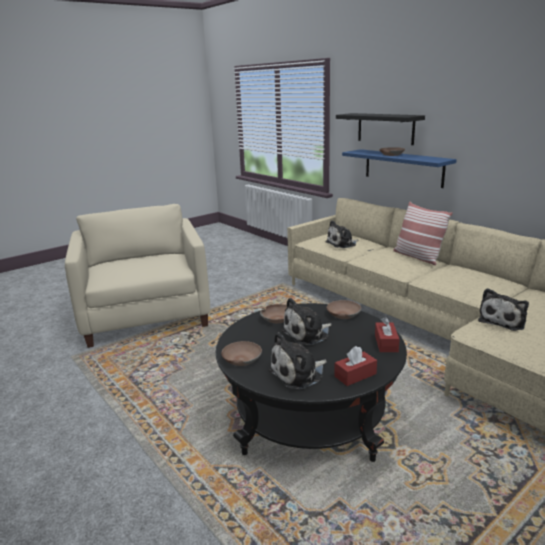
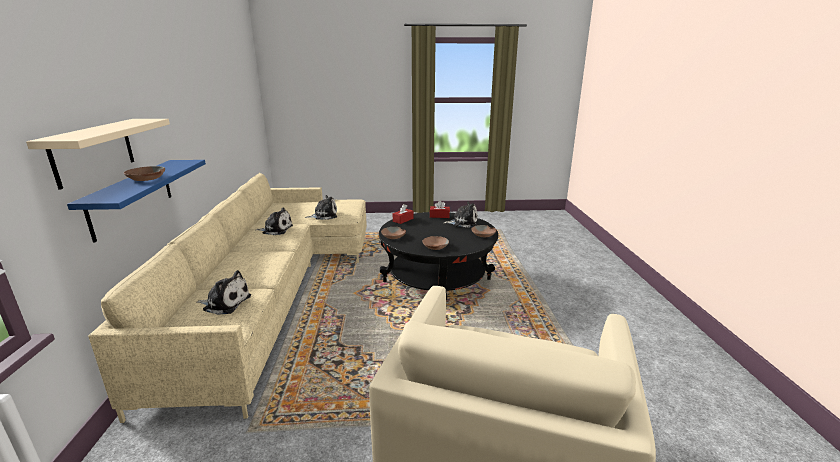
camera: 145 degrees left, 0 degrees up
plush toy [281,298,332,345] -> plush toy moved to [256,207,293,235]
black shelf [336,113,425,145] -> beige shelf [26,119,170,190]
pillow [393,202,453,265] -> none

